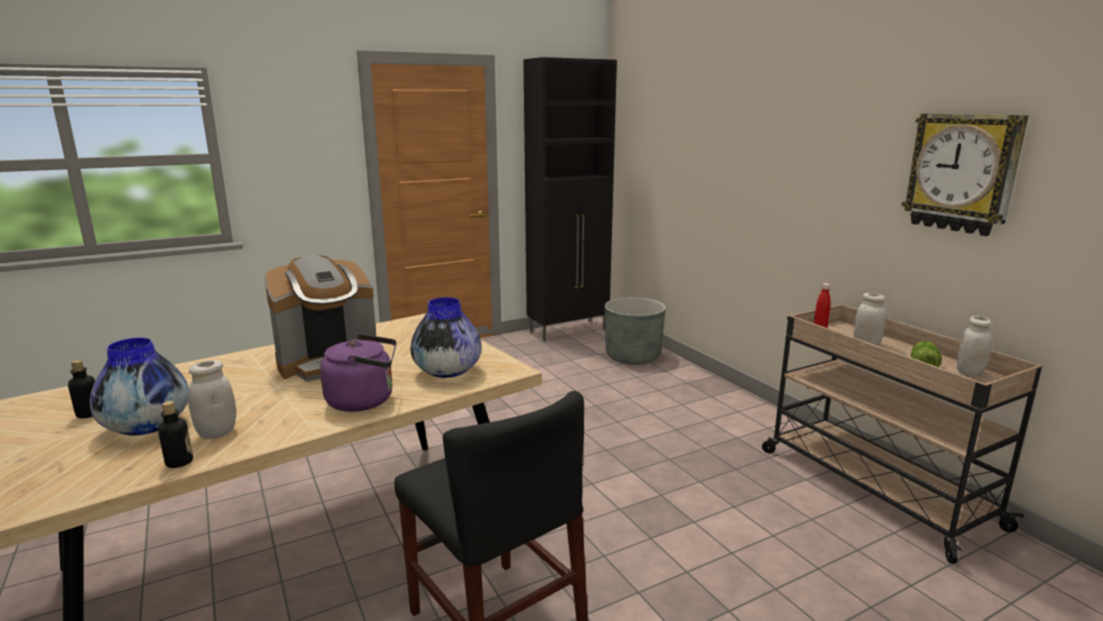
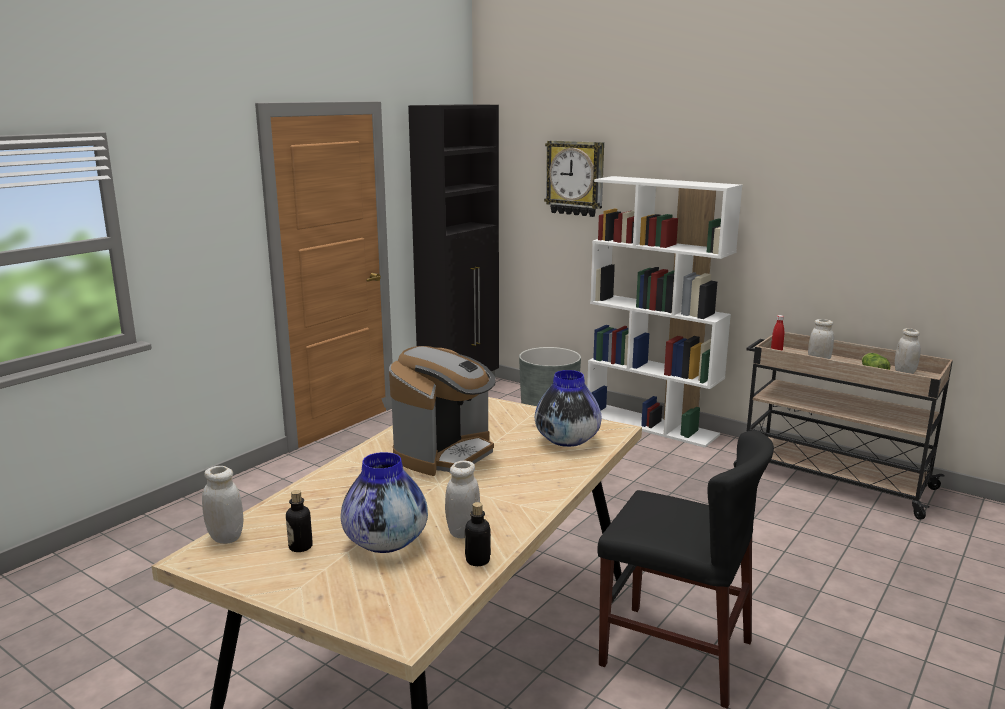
camera: 25 degrees left, 0 degrees up
purple kettle [320,334,396,412] -> none
wall clock [902,114,1028,236] -> wall clock moved to [544,140,604,217]
none -> white jar [202,466,243,544]
none -> white bookcase [587,176,742,448]

